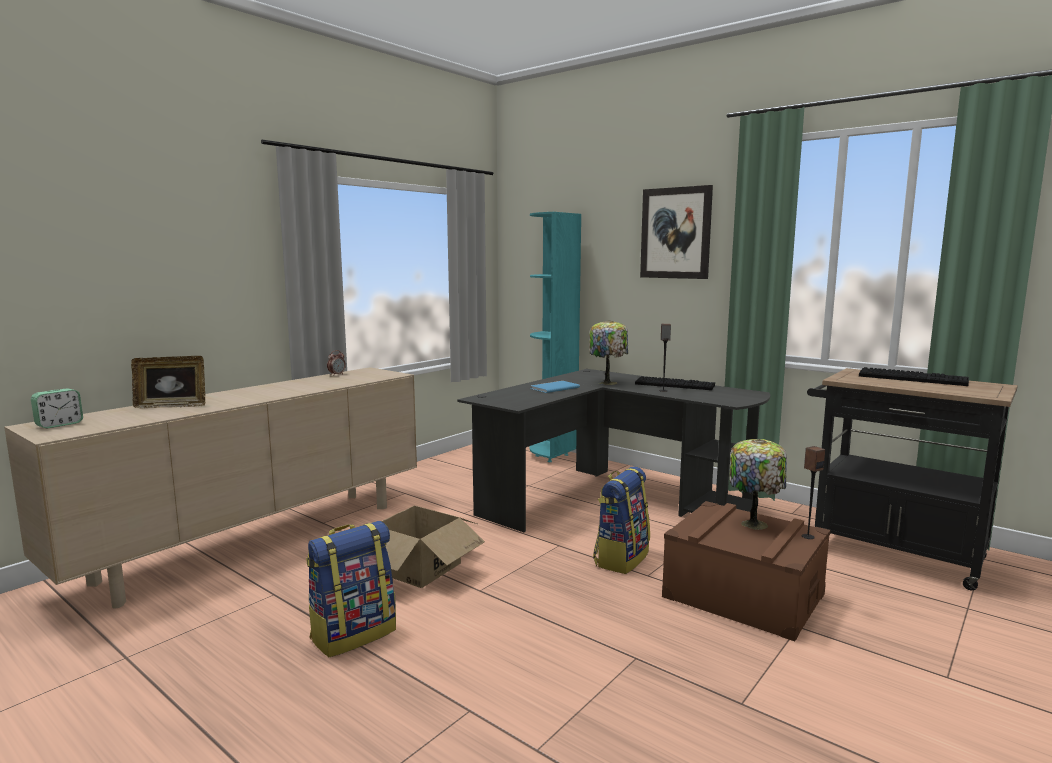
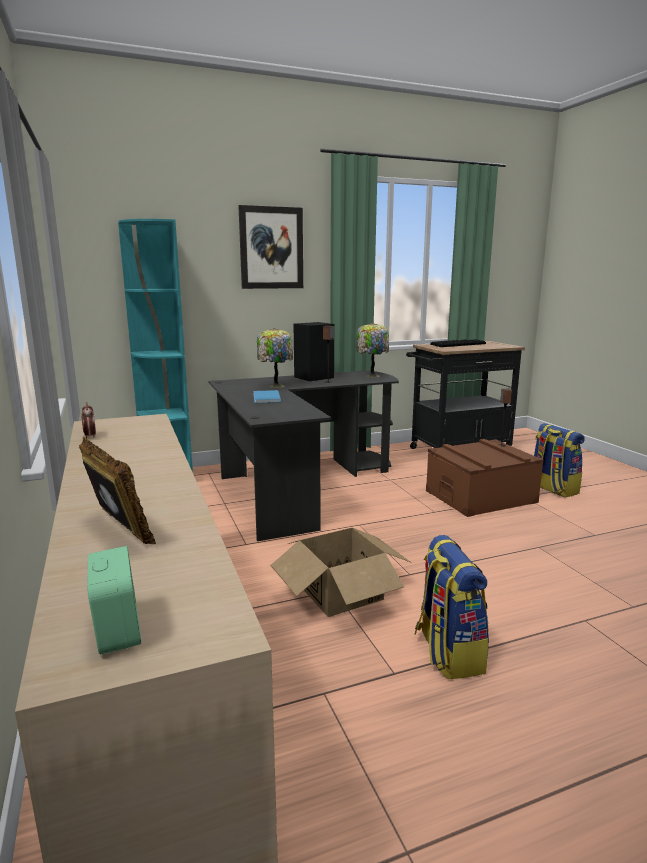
camera: 60 degrees left, 5 degrees up
picture frame [131,356,205,408] -> picture frame turned 60 degrees counterclockwise [79,436,156,544]
backpack [593,466,650,574] -> backpack moved to [534,423,585,498]
keyboard [635,376,715,390] -> black speaker [293,322,334,381]
table lamp [729,439,787,530] -> table lamp moved to [357,323,389,377]

